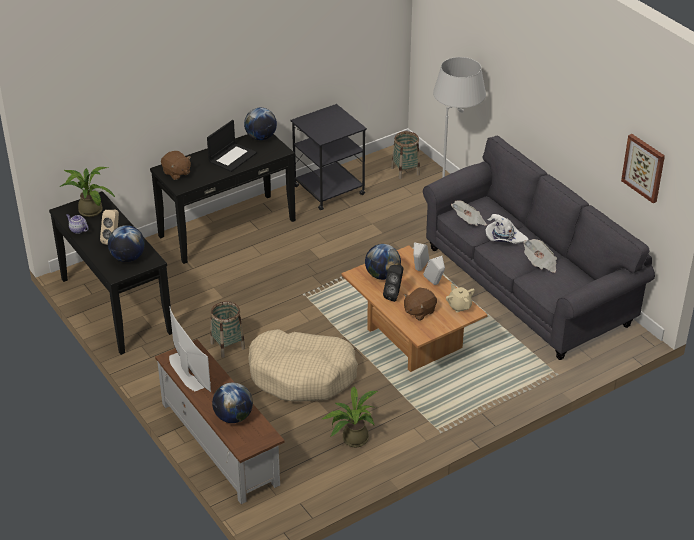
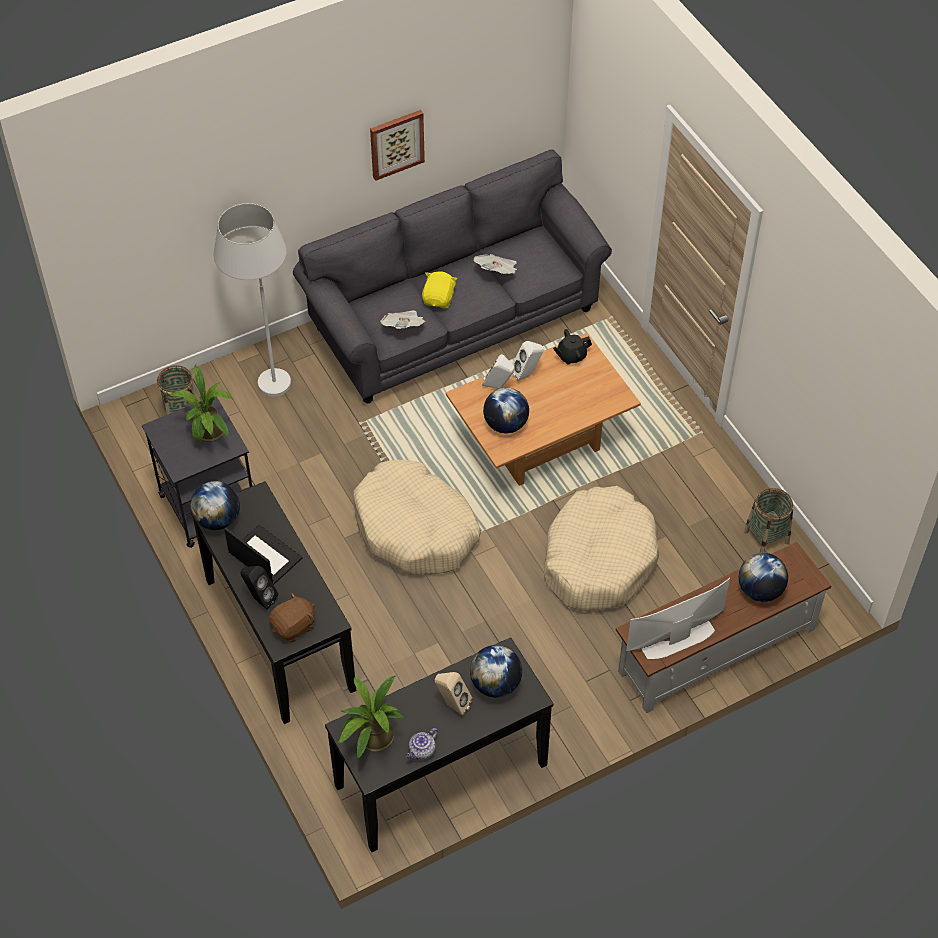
camera: 85 degrees left, 15 degrees up
basket [210,301,245,358] -> basket moved to [744,488,793,553]
potted plant [322,386,378,447] -> potted plant moved to [169,365,234,442]
black speaker [383,265,404,302] -> black speaker moved to [240,566,278,610]
brown plush toy [404,287,437,321] -> none
beige teapot [446,283,475,313] -> black teapot [553,329,592,364]
white hat [485,214,529,244] -> yellow plush toy [422,271,457,309]
picture [621,134,665,203] -> picture moved to [370,110,425,181]
none -> beige dog bed [353,460,481,575]

